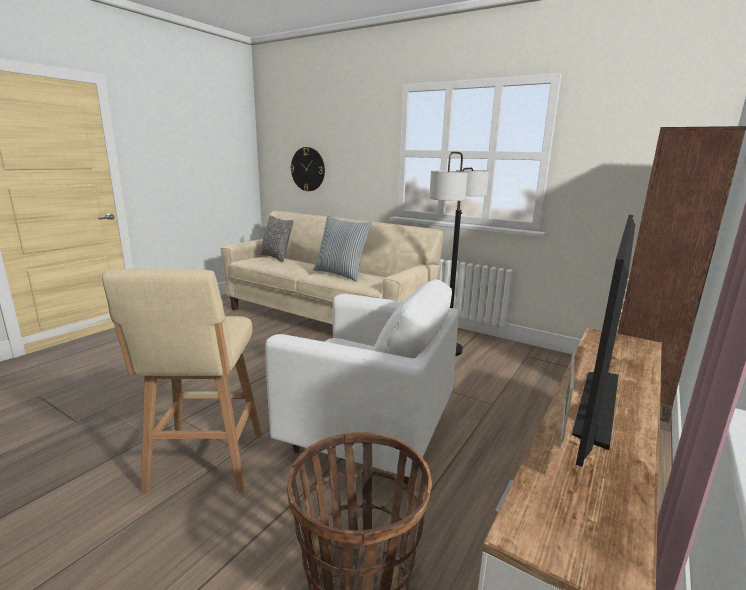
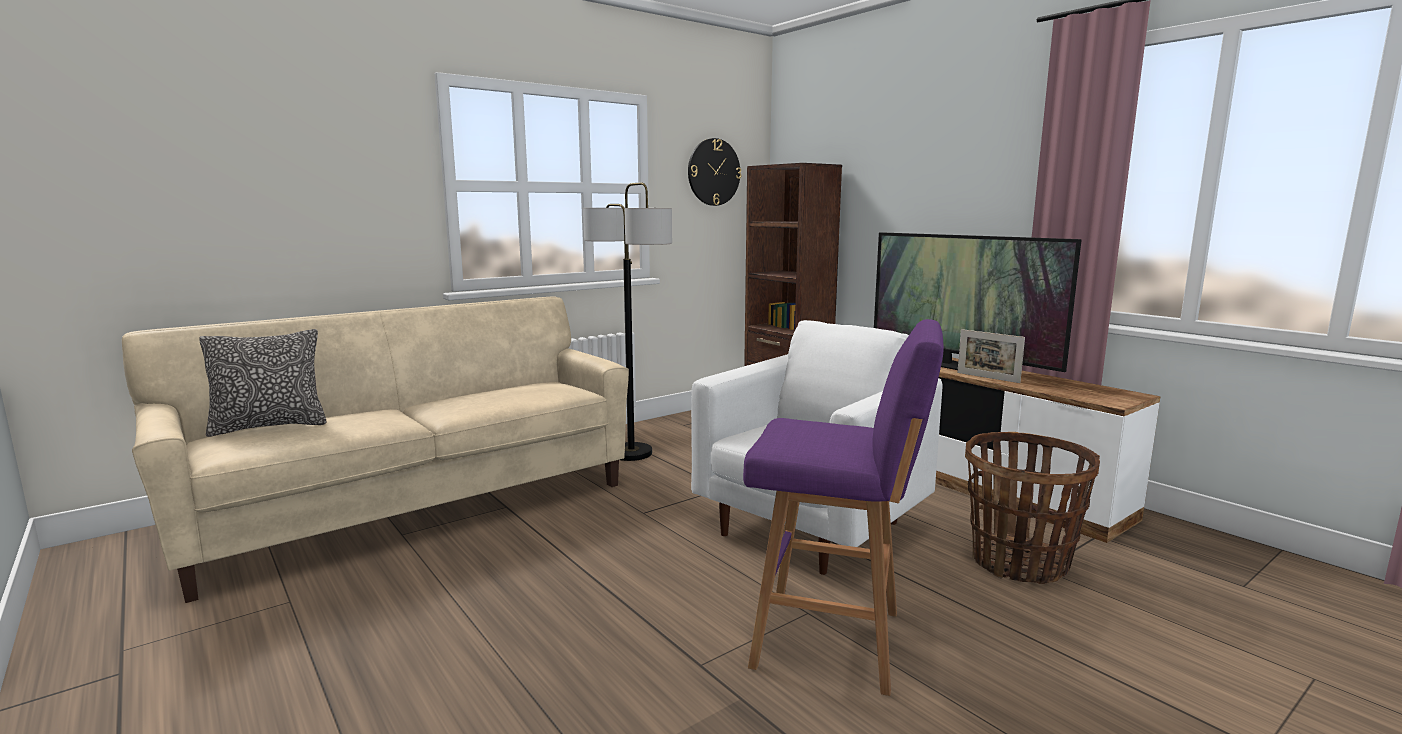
camera: 70 degrees left, 5 degrees down
beige stool [102,268,262,493] -> purple stool [743,319,944,696]
wall clock [290,147,325,191] -> wall clock moved to [688,138,741,206]
pillow [313,216,372,282] -> none

